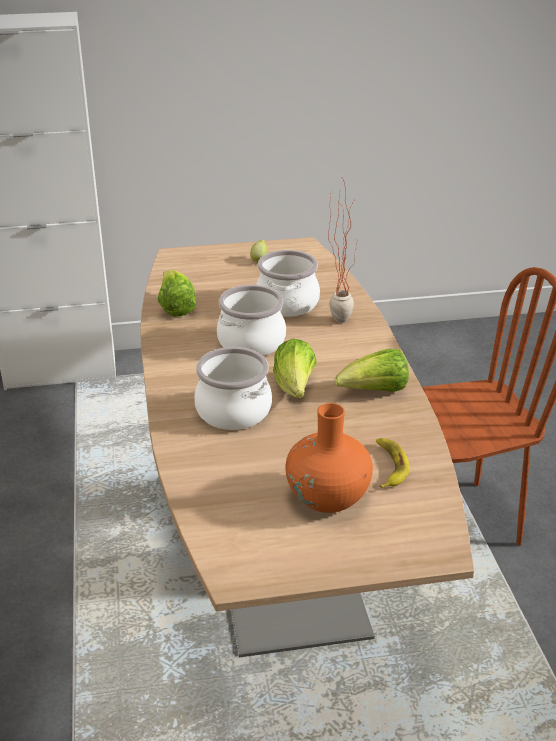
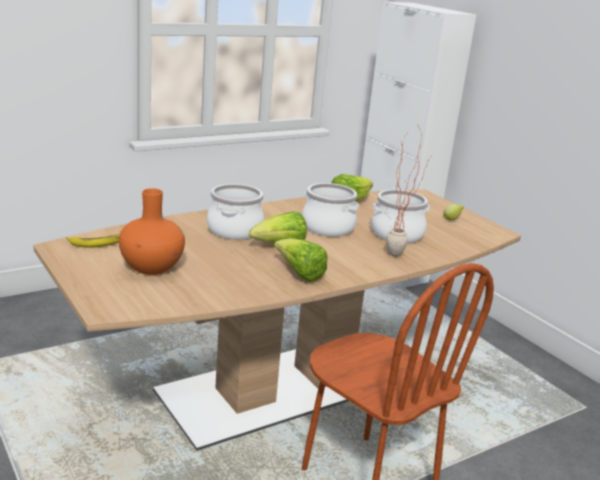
camera: 65 degrees right, 10 degrees down
banana [376,438,410,488] -> banana moved to [66,233,120,247]

